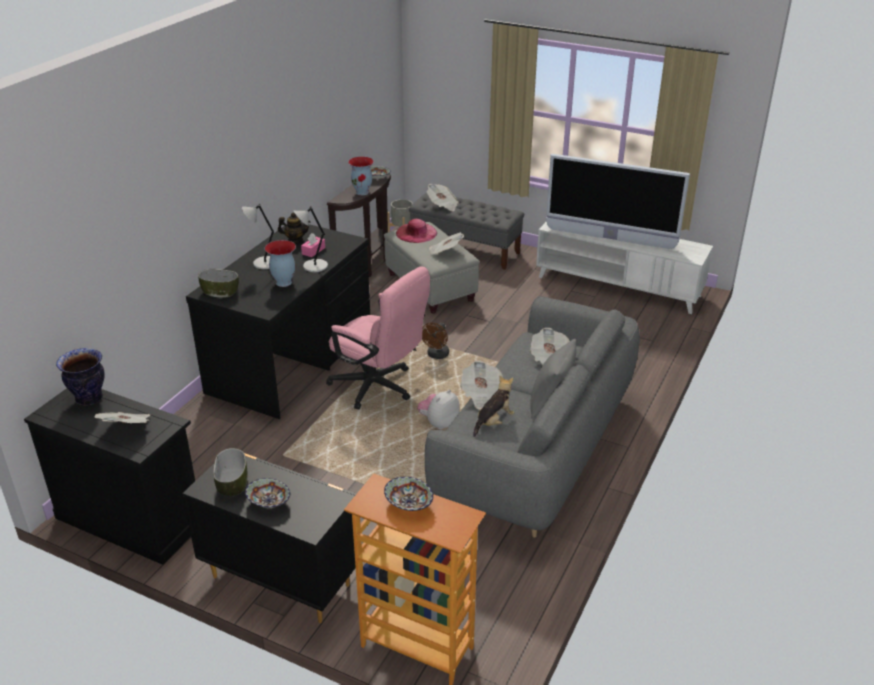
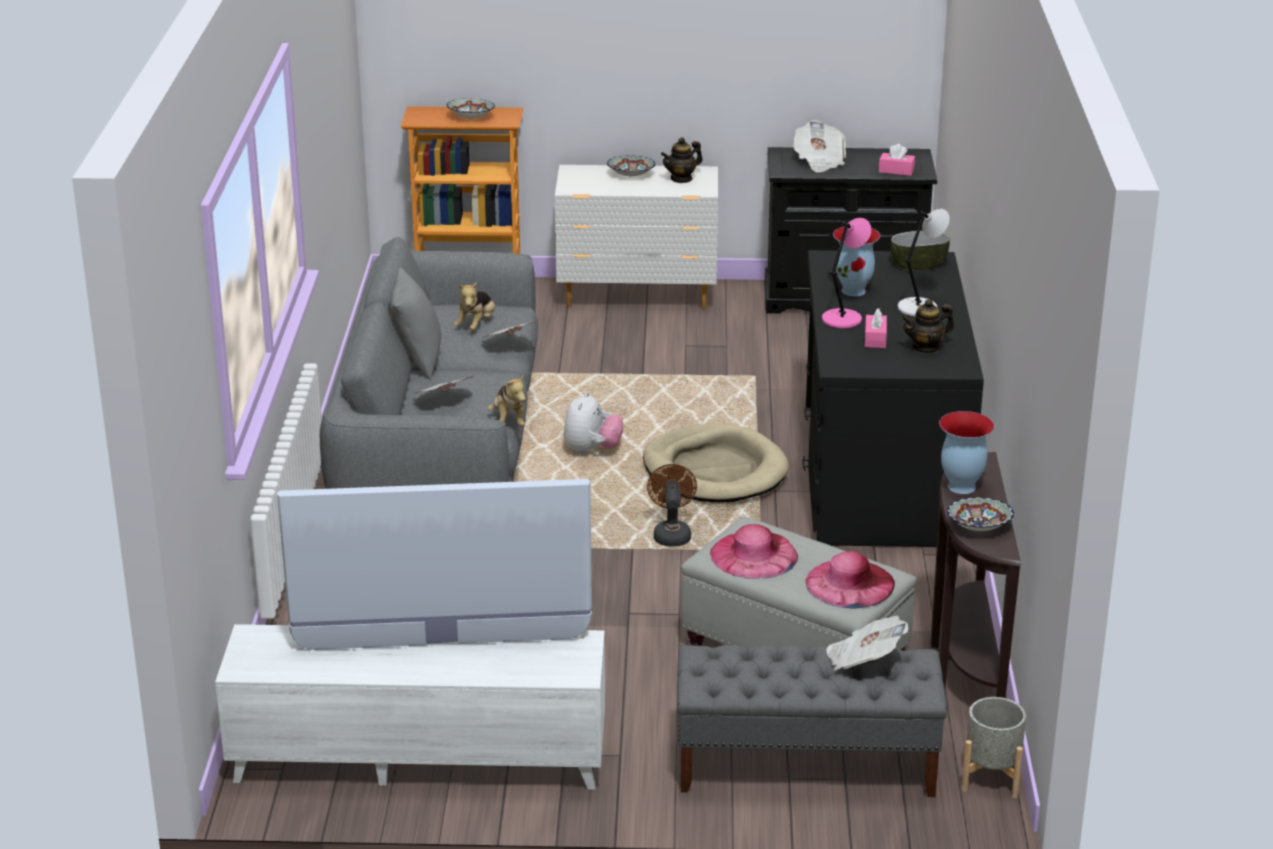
camera: 155 degrees right, 5 degrees down
vase [56,348,105,405] -> pink tissue box [879,144,915,176]
black dresser [182,453,356,623] -> white dresser [555,165,718,309]
bowl [213,448,247,496] -> teapot [661,137,703,183]
grey table lamp [294,206,328,272] -> pink table lamp [822,218,871,328]
pink office chair [326,266,430,409] -> beige dog bed [643,423,789,503]
newspaper [429,232,464,255] -> pink hat [710,524,798,579]
none -> plush toy [487,374,525,426]

